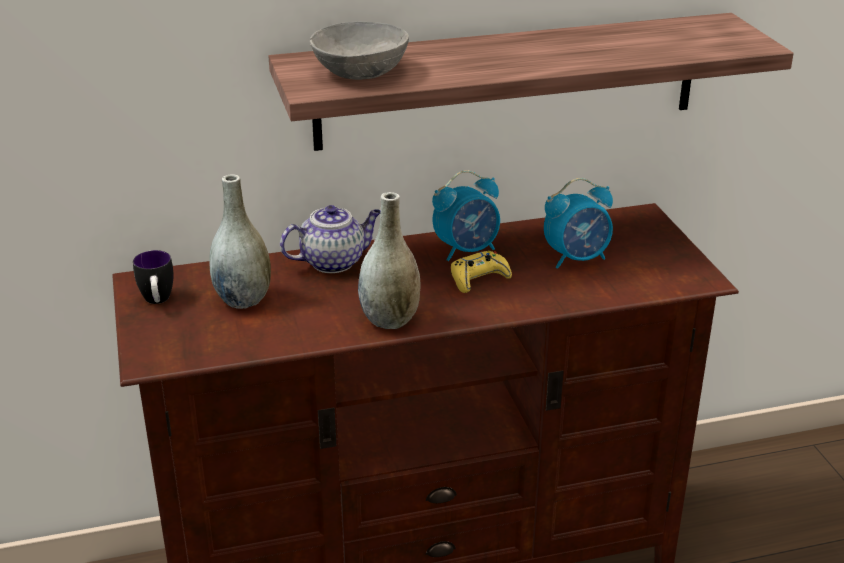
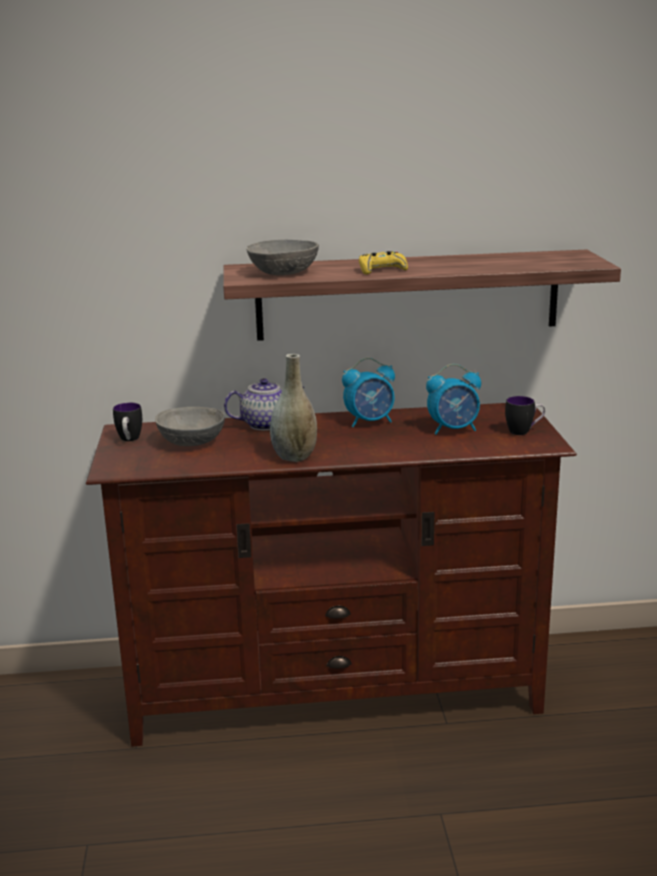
camera: 10 degrees right, 10 degrees down
grey vase [209,175,271,309] -> grey bowl [155,407,225,446]
yellow game controller [451,250,512,293] -> yellow game controller moved to [359,251,408,275]
none -> mug [505,396,545,435]

